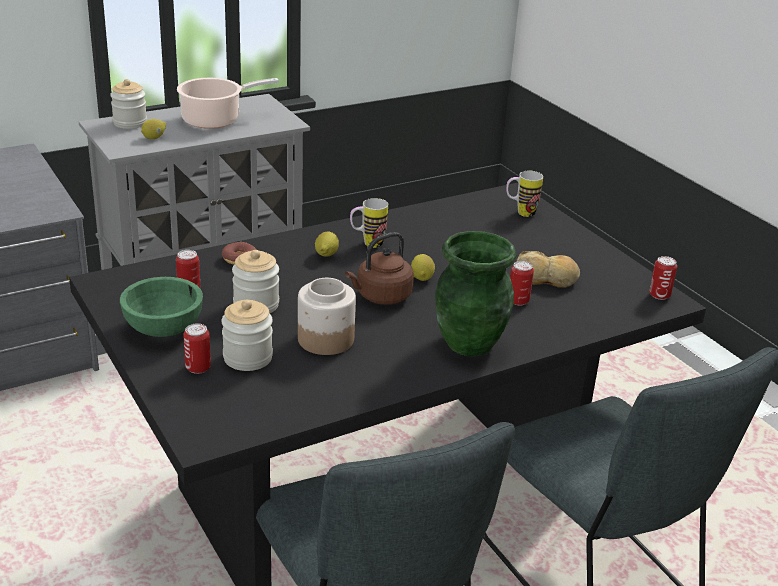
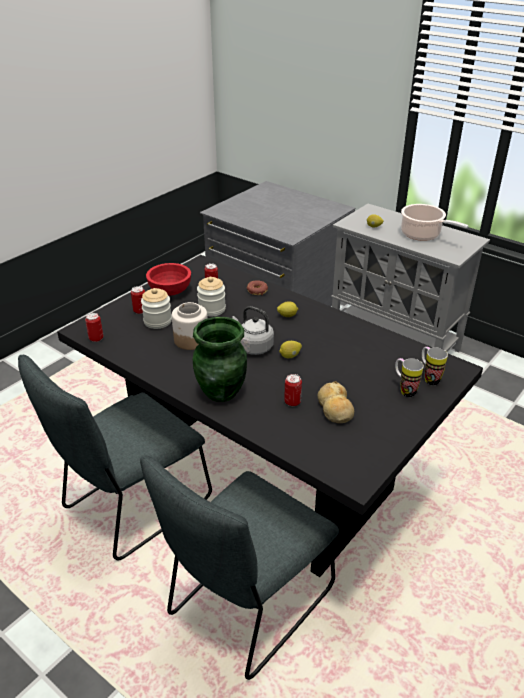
camera: 70 degrees right, 5 degrees up
jar [110,79,147,129] -> none
green bowl [120,277,203,337] -> red bowl [146,263,191,296]
brown kettle [345,232,414,305] -> grey kettle [232,306,274,355]
mug [350,198,388,248] -> mug moved to [395,358,424,397]
can [649,256,677,300] -> can moved to [85,313,103,342]

